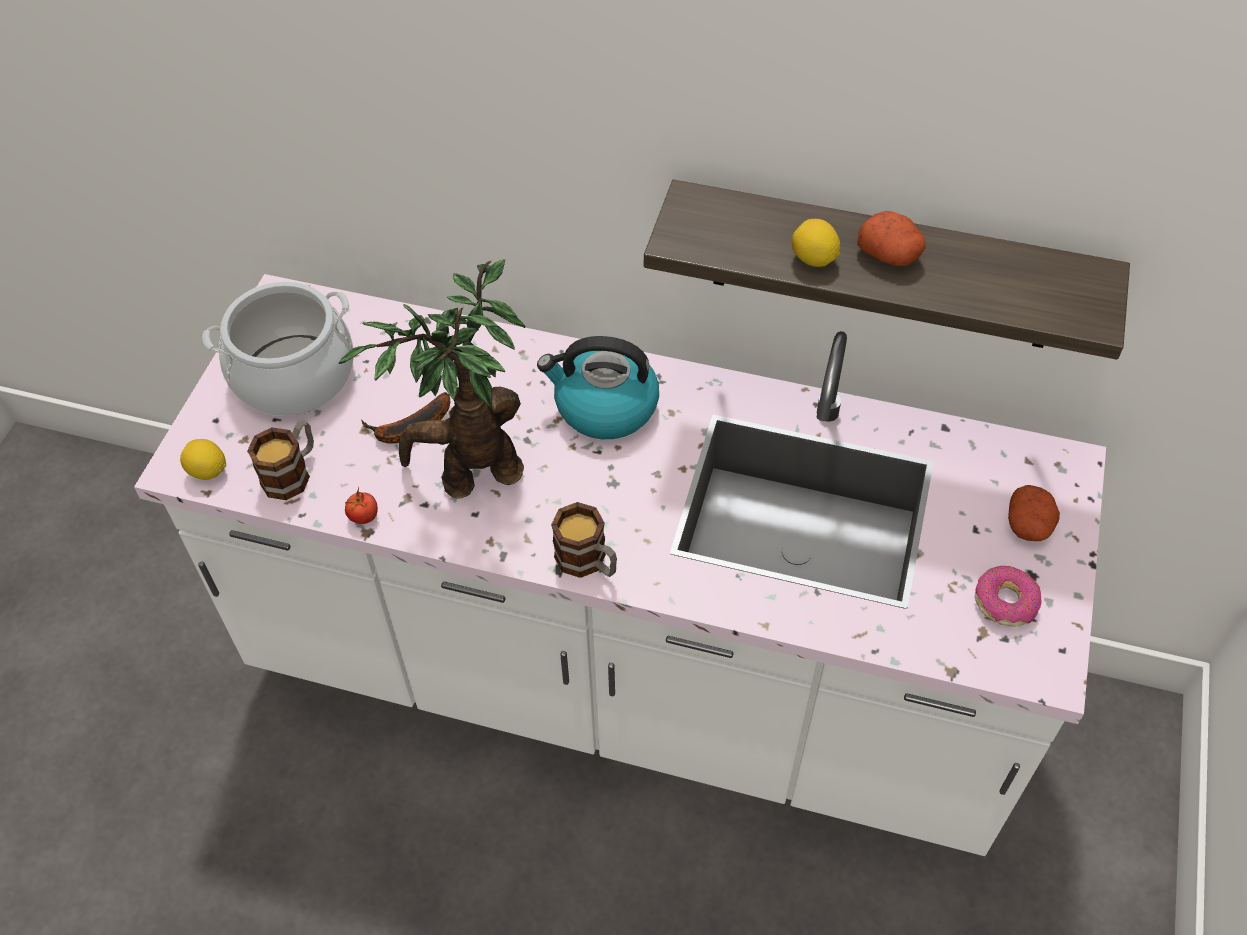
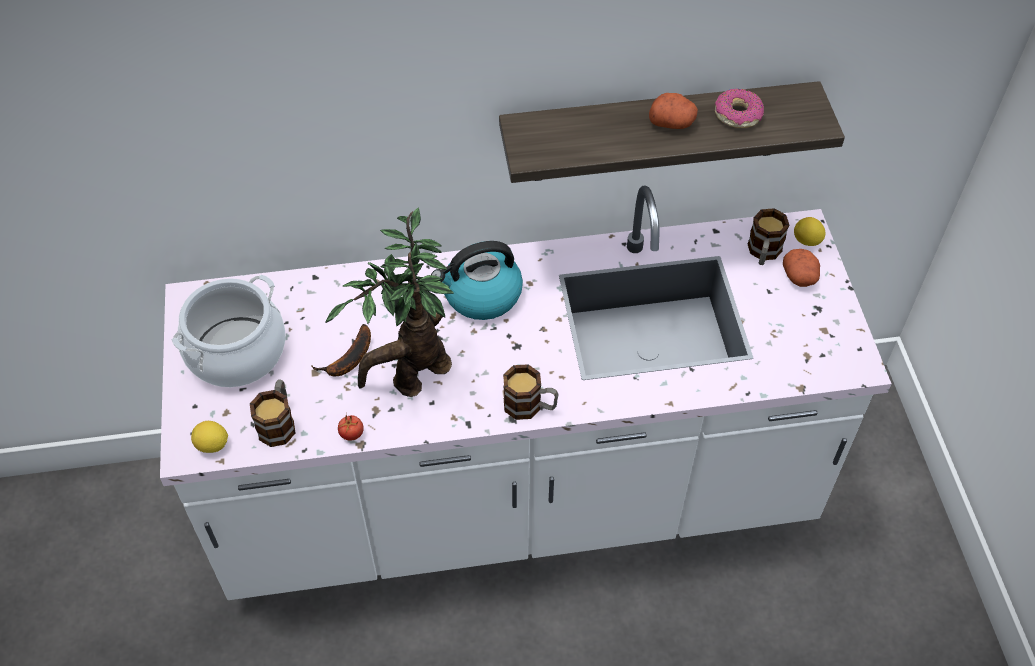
camera: 25 degrees left, 0 degrees up
lemon [792,219,840,267] -> lemon moved to [794,217,826,246]
donut [975,566,1042,627] -> donut moved to [715,89,764,128]
none -> mug [747,208,789,265]

